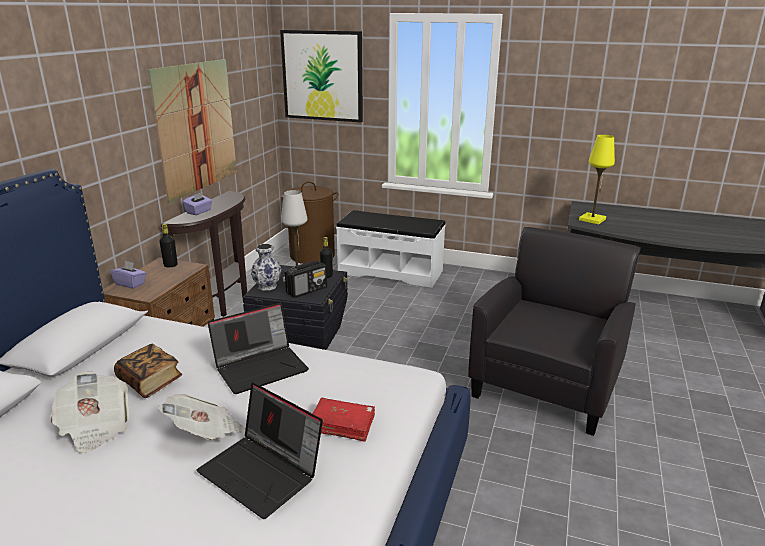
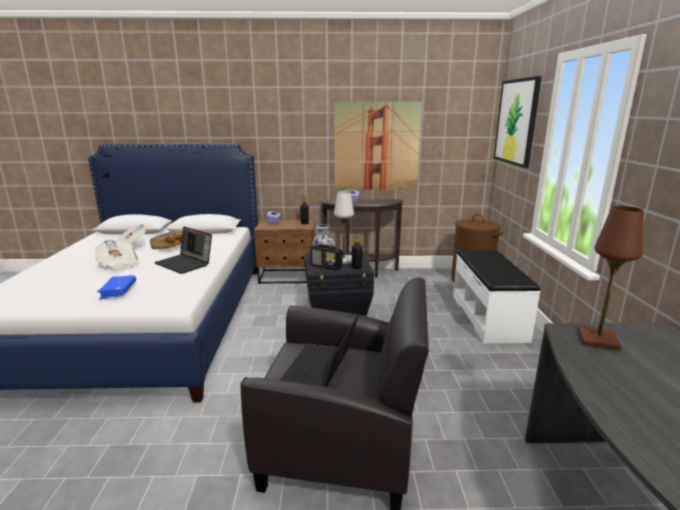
camera: 70 degrees right, 5 degrees down
laptop [196,382,323,519] -> laptop moved to [280,315,358,387]
red book [312,398,375,442] -> blue book [97,275,136,300]
yellow table lamp [579,135,615,225] -> brown table lamp [577,206,644,351]

